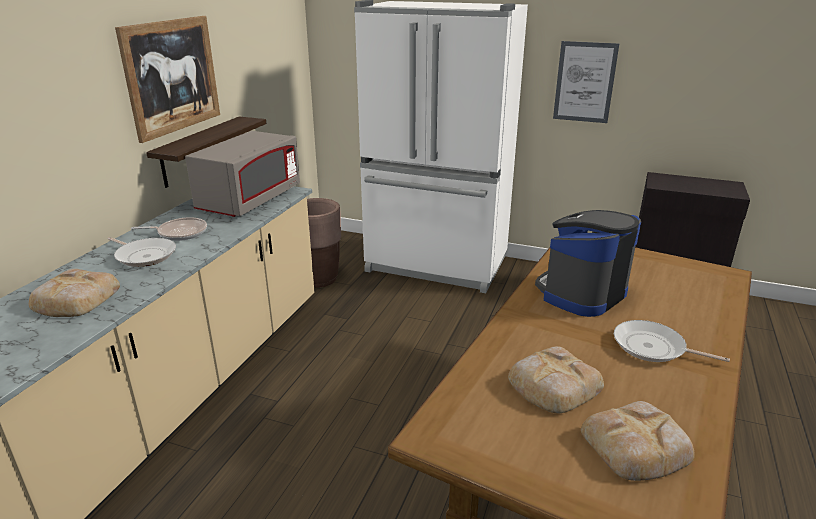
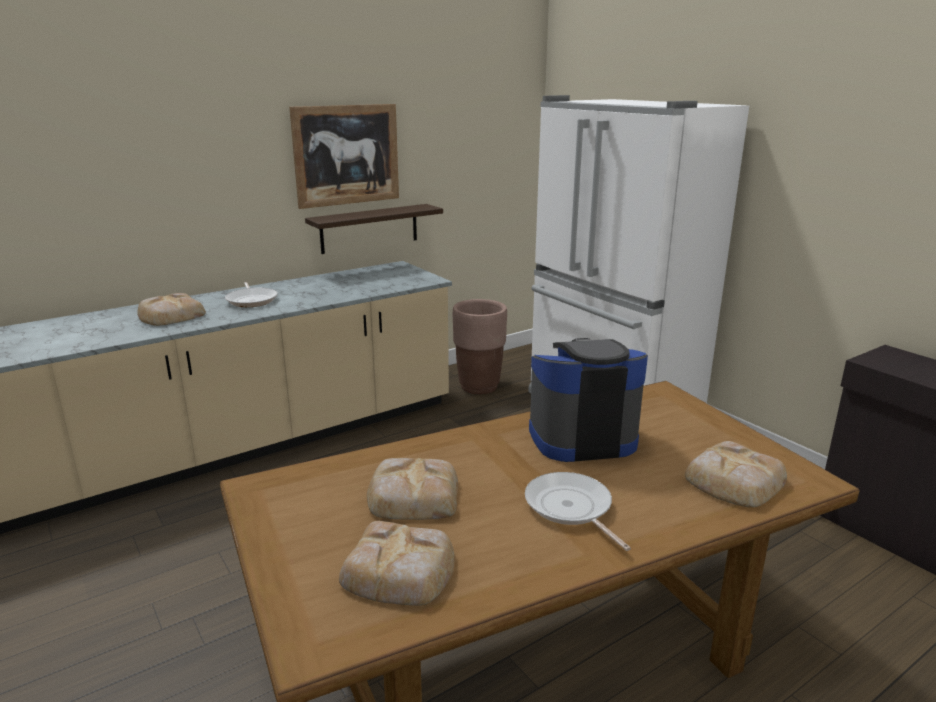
camera: 35 degrees right, 5 degrees down
frying pan [131,217,207,241] -> none
grey microwave [185,131,300,217] -> none
picture [553,41,619,123] -> none
none -> bread [685,441,787,508]

